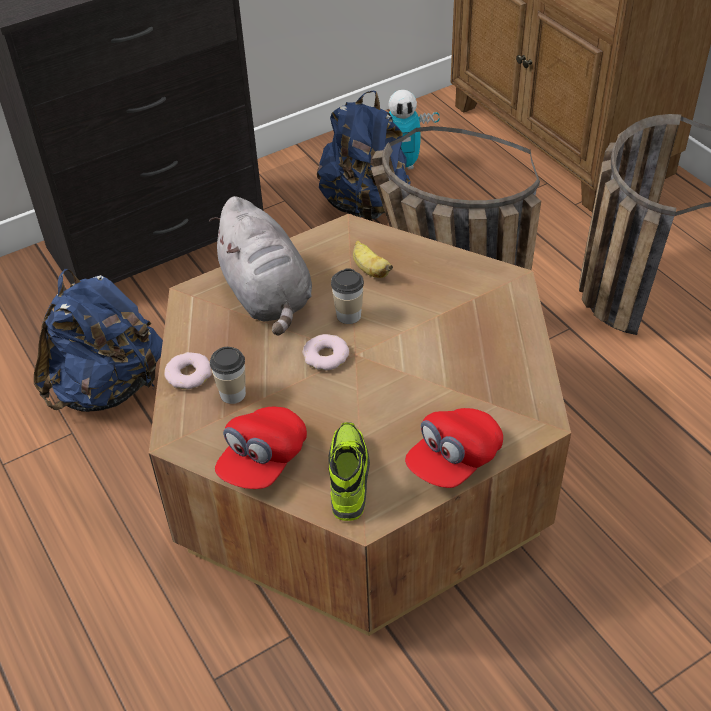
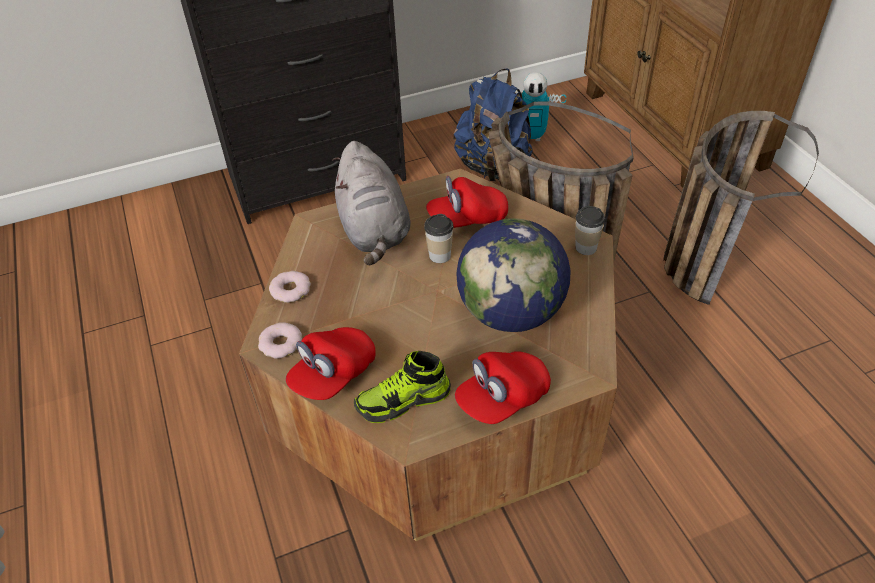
camera: 10 degrees right, 0 degrees up
blue backpack [34,269,163,412] -> none
cup [210,347,246,404] -> cup moved to [575,206,605,255]
donut [303,334,349,371] -> donut moved to [258,323,302,359]
shoe [328,422,370,521] -> shoe turned 120 degrees counterclockwise [354,351,451,423]
banana [353,240,393,278] -> red cap [426,176,508,228]
none -> globe [456,218,570,332]

